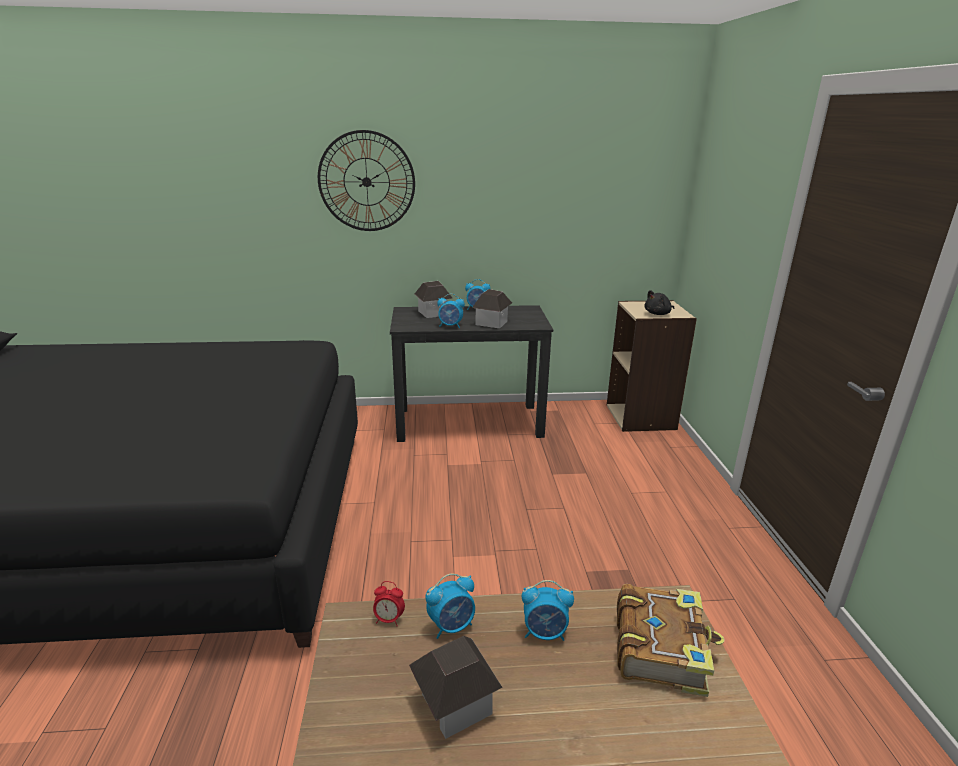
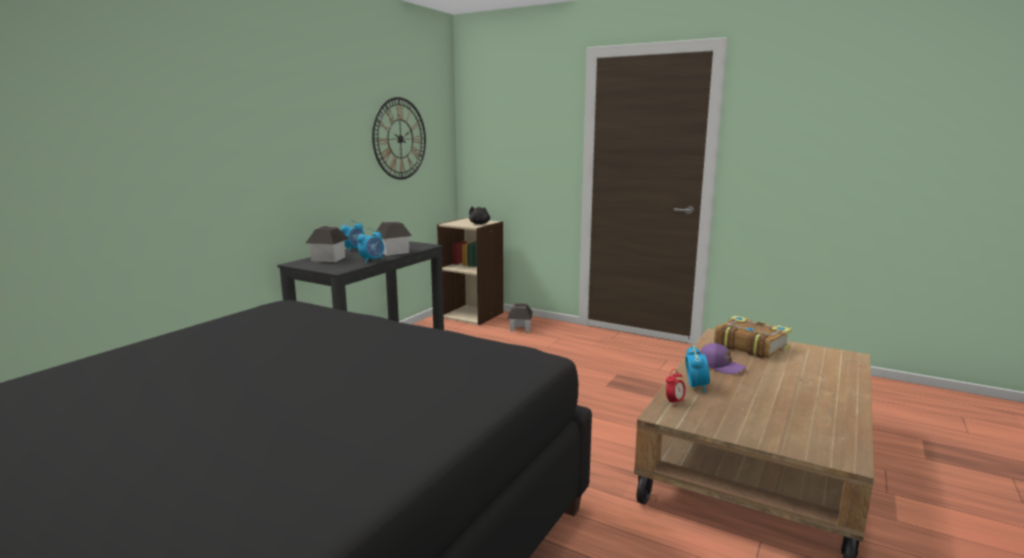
camera: 55 degrees left, 10 degrees down
wall clock [318,130,415,231] -> wall clock moved to [372,97,426,180]
toy house [409,636,503,739] -> toy house moved to [507,304,533,332]
alarm clock [522,580,574,641] -> purple cap [700,342,746,374]

